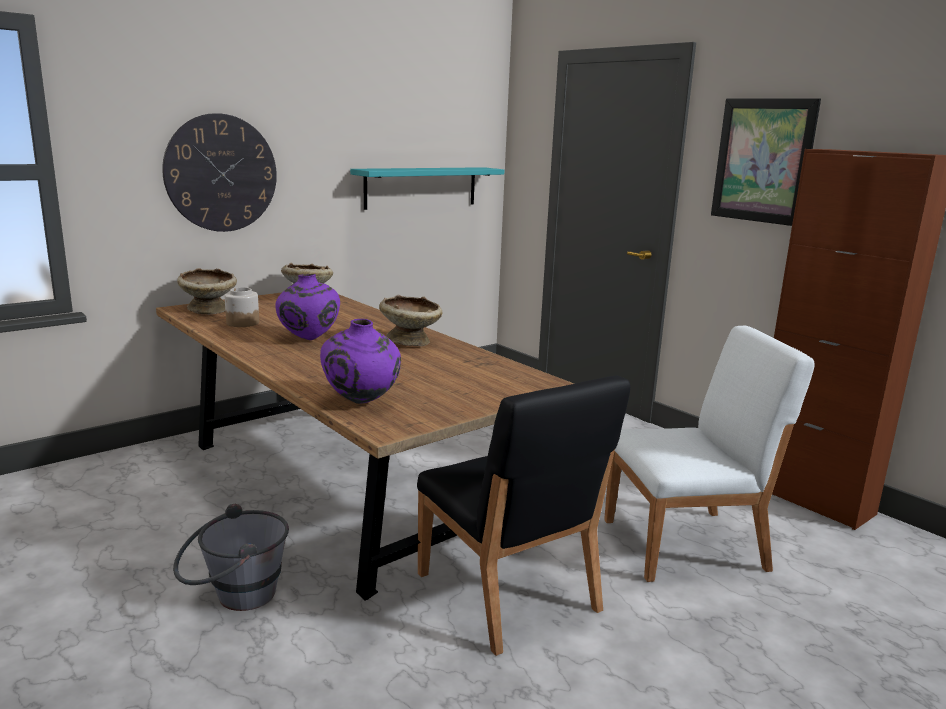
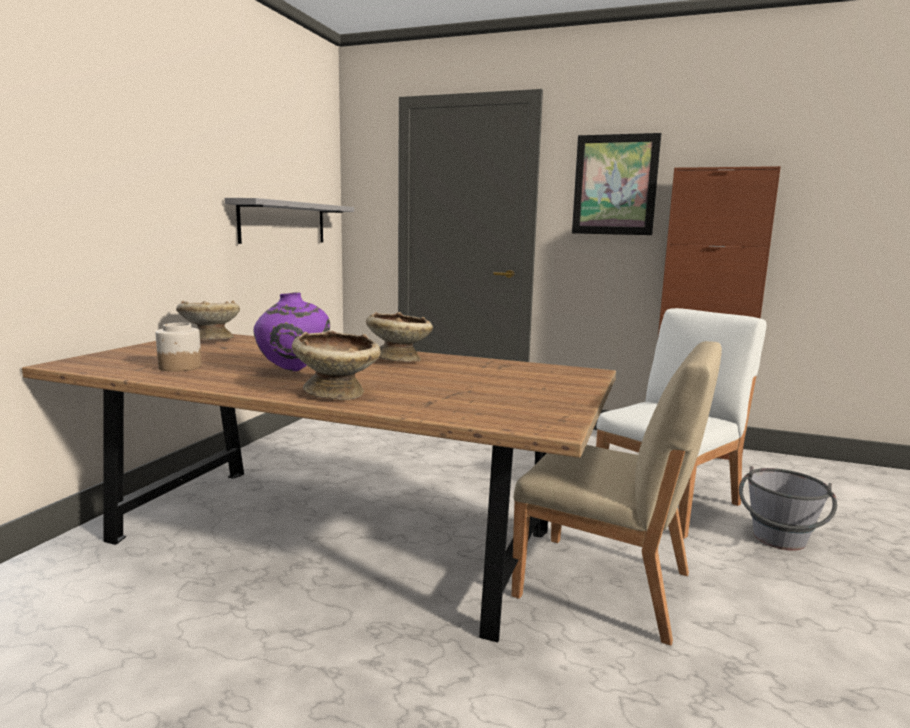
camera: 30 degrees left, 5 degrees down
wall clock [162,113,277,232] -> none
grey bucket [173,504,289,611] -> grey bucket moved to [739,466,837,551]
beige bowl [177,268,237,314] -> beige bowl moved to [292,330,381,400]
purple vase [320,319,401,404] -> none
turquoise shelf [350,167,504,210] -> grey shelf [225,198,354,244]
black chair [417,376,630,656] -> beige chair [512,341,722,645]

